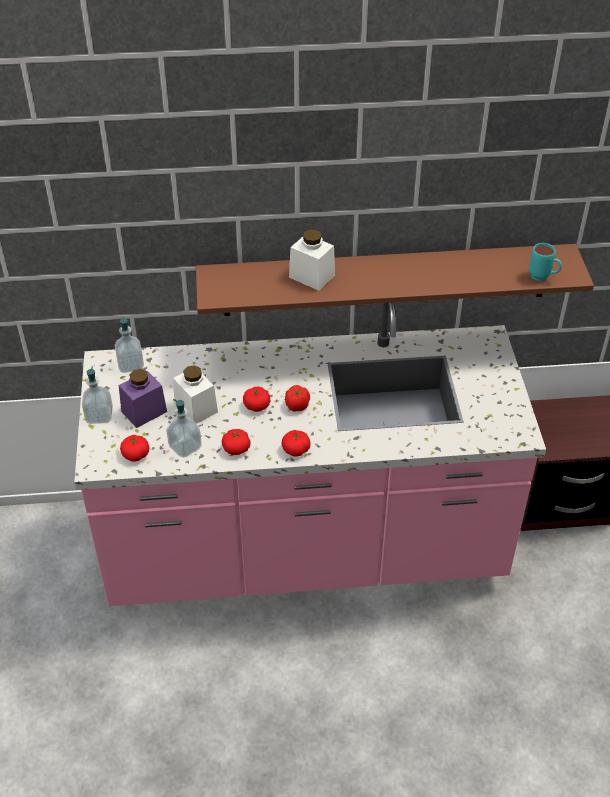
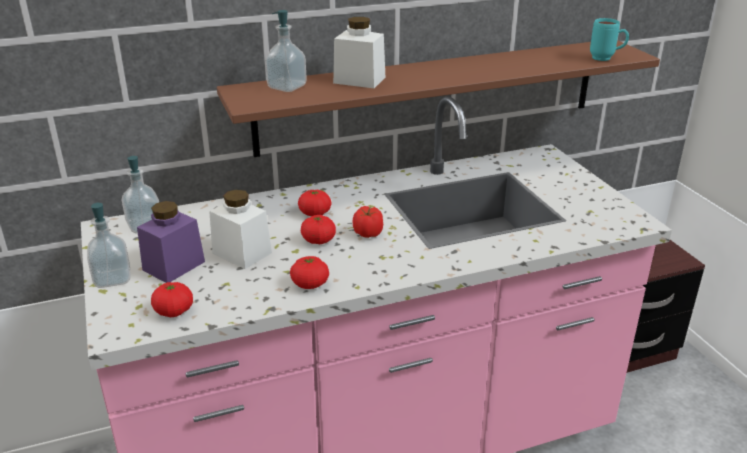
camera: 15 degrees left, 15 degrees down
soap dispenser [166,399,202,458] -> soap dispenser moved to [265,10,307,92]
tomato [282,430,310,457] -> tomato moved to [298,190,331,216]

